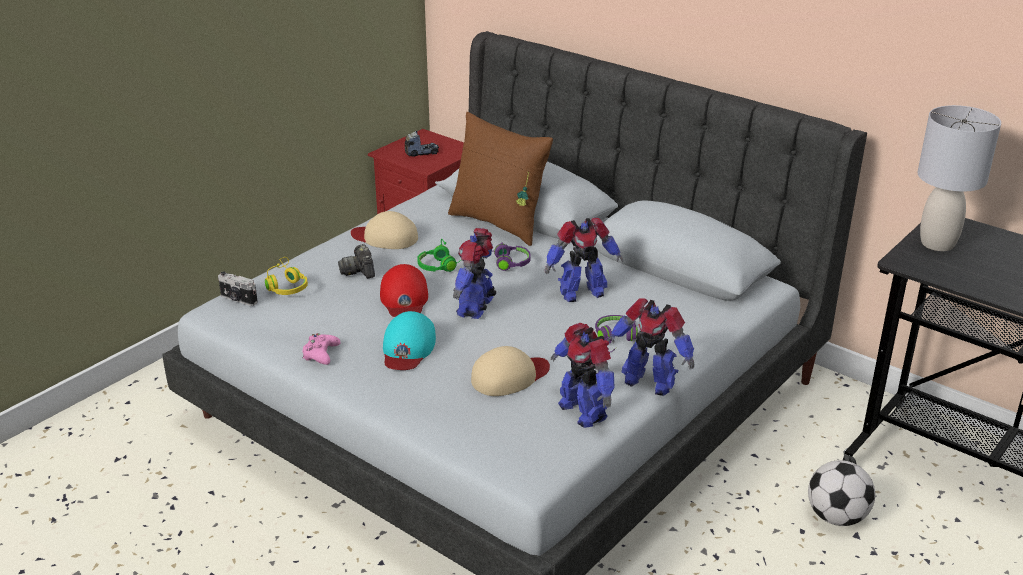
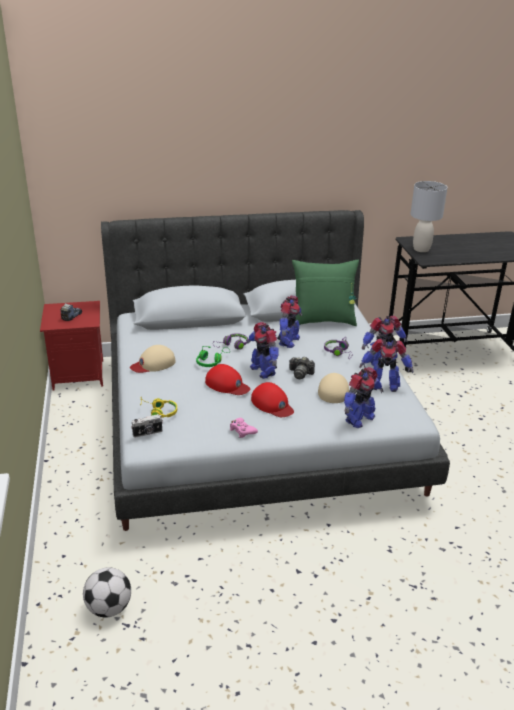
camera: 50 degrees left, 0 degrees up
camera [338,244,375,279] -> camera moved to [289,356,315,379]
turquoise cap [383,311,436,370] -> red cap [251,382,294,417]
brown pillow [448,112,553,246] -> none
football [808,460,875,526] -> football moved to [83,567,131,617]
none -> green pillow [292,260,359,326]
none -> toy robot [344,367,383,428]

